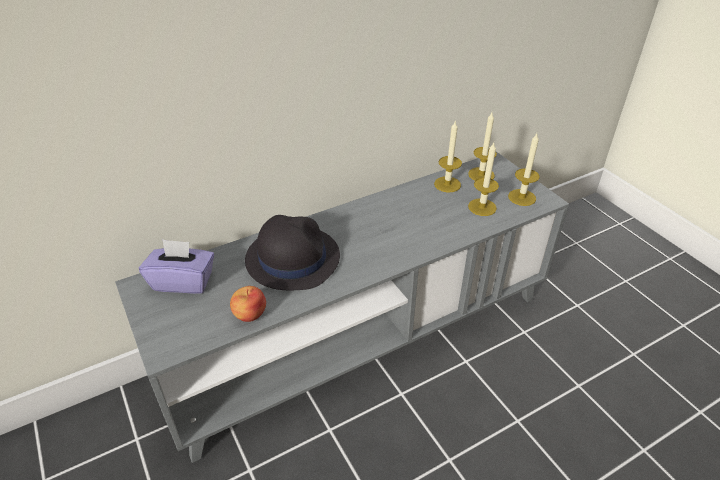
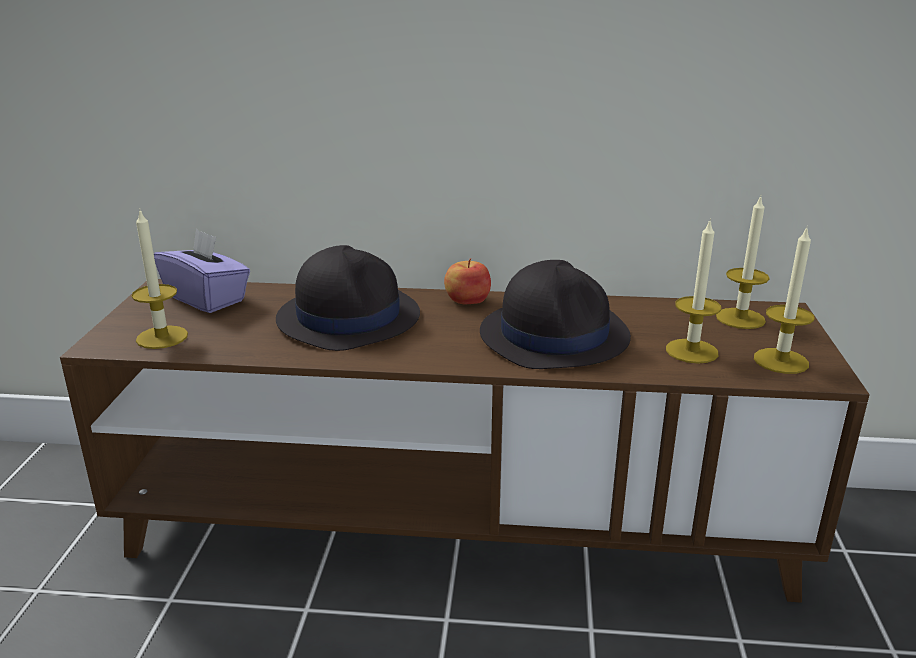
camera: 35 degrees right, 15 degrees down
grey tv stand [115,152,569,463] -> brown tv stand [60,279,870,603]
apple [230,286,266,322] -> apple moved to [444,258,491,304]
candle [434,120,462,192] -> candle moved to [132,211,188,349]
none -> black hat [480,260,631,369]

